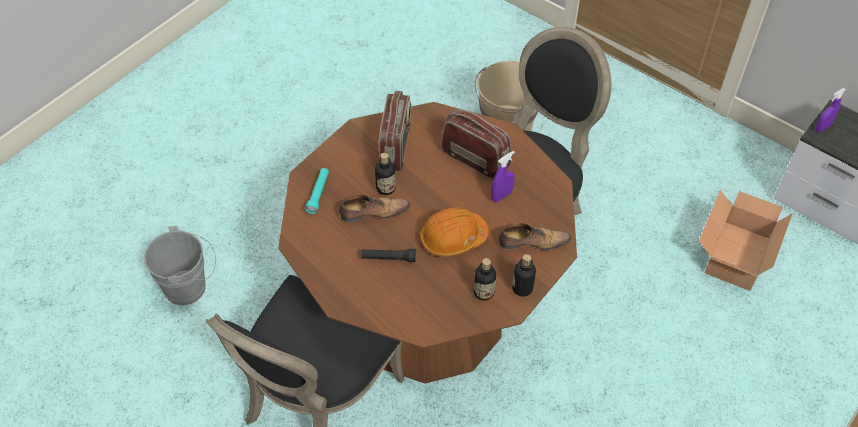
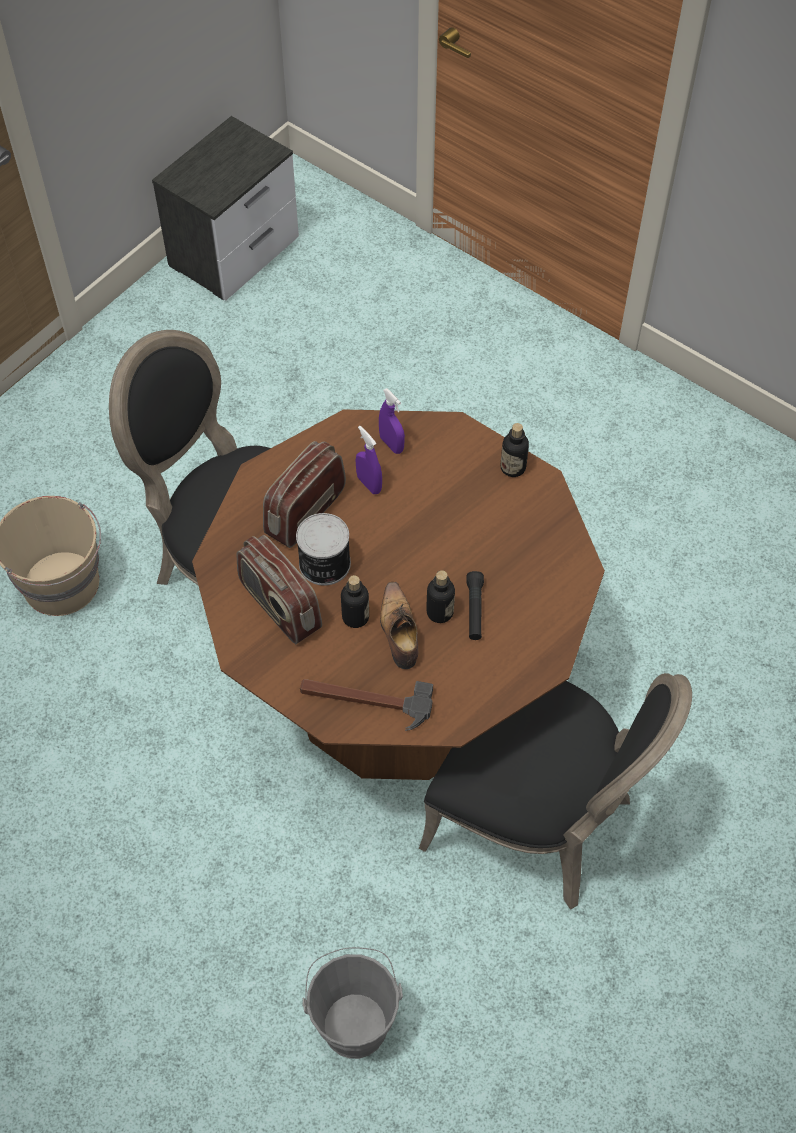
camera: 90 degrees left, 5 degrees up
turquoise flashlight [305,168,329,214] -> hammer [300,679,433,731]
radio [379,91,411,171] -> radio turned 135 degrees counterclockwise [236,535,322,644]
orange hard hat [420,207,489,257] -> none
bottle [473,258,496,301] -> bottle moved to [426,570,455,623]
shoe [499,223,571,250] -> none
cardboard box [699,190,793,291] -> none
purple spray bottle [815,88,846,132] -> purple spray bottle moved to [379,388,405,454]
none -> can [296,513,351,586]

